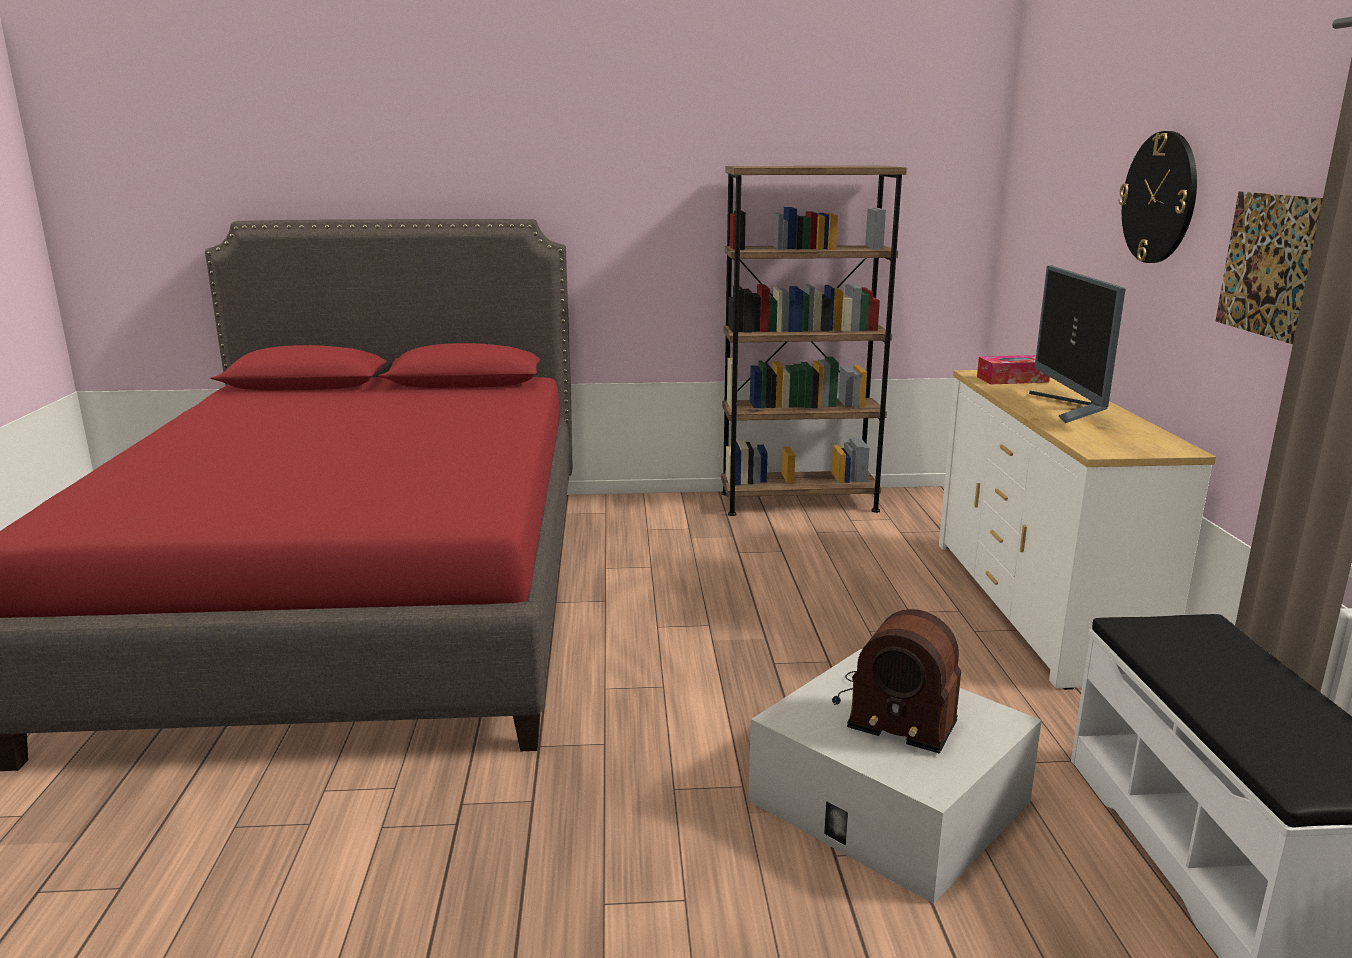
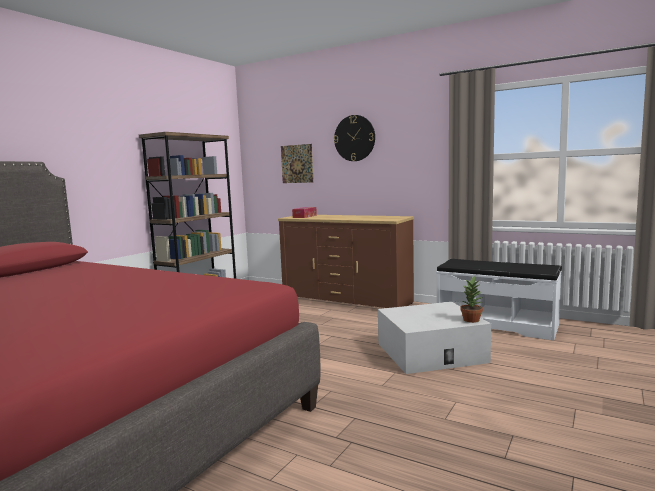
camera: 55 degrees left, 10 degrees down
radio [832,609,961,754] -> none
white dresser [939,370,1216,690] -> brown dresser [278,215,414,308]
monitor [1029,266,1126,423] -> none
picture [1216,191,1323,344] -> picture moved to [281,144,314,183]
none -> potted plant [460,277,483,323]

